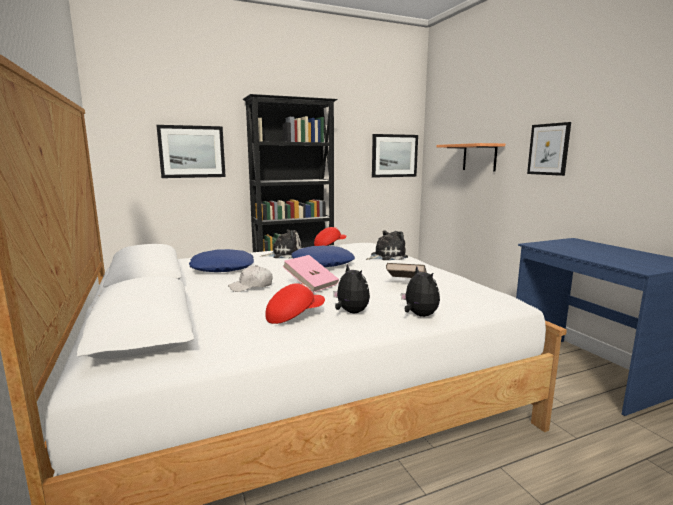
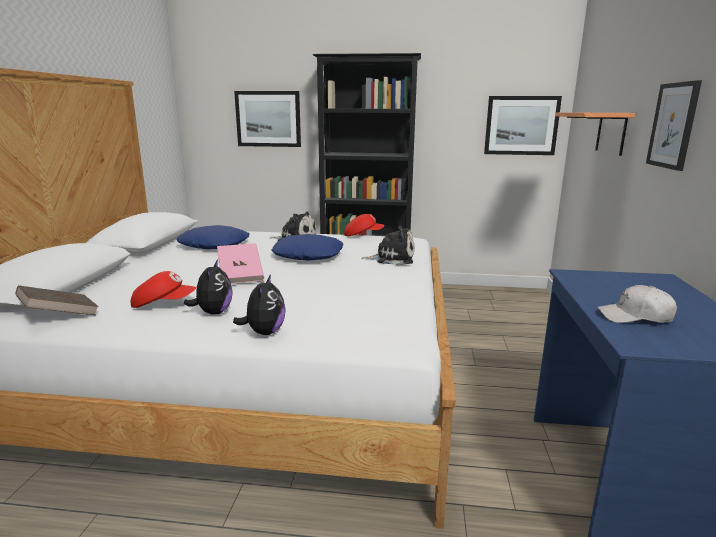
camera: 30 degrees right, 5 degrees up
white cap [228,265,273,292] -> white cap moved to [597,285,677,323]
brown book [386,263,427,278] -> brown book moved to [15,285,99,315]

